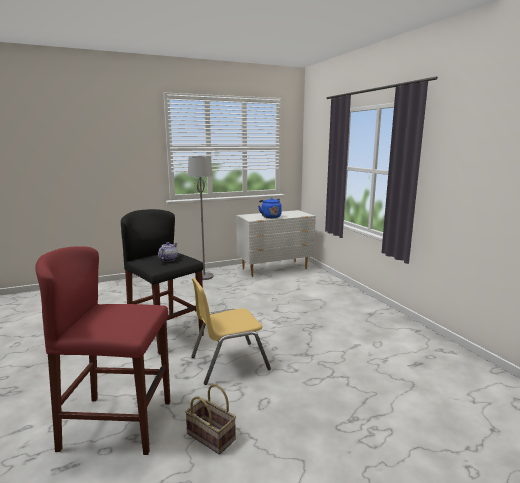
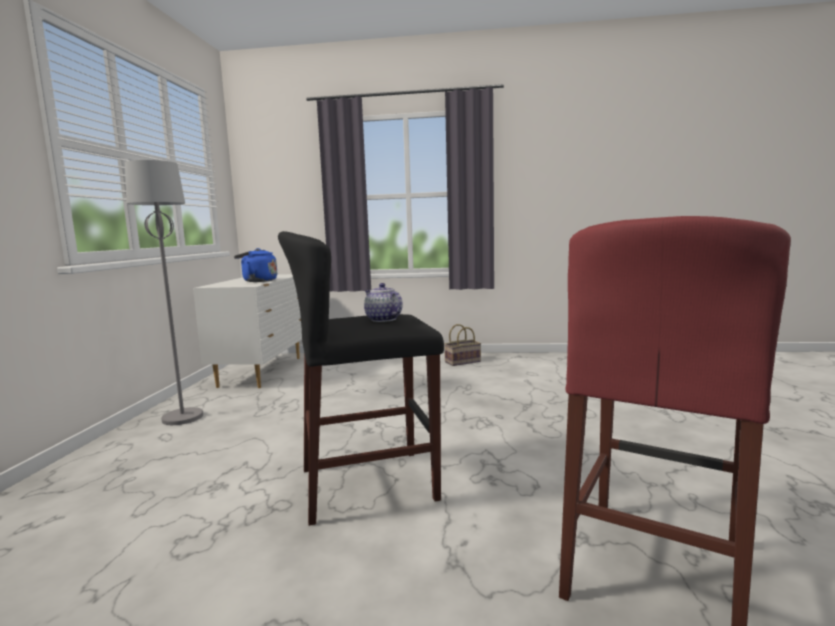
camera: 60 degrees left, 5 degrees down
basket [185,384,236,455] -> basket moved to [444,324,481,366]
yellow chair [191,278,271,385] -> none

